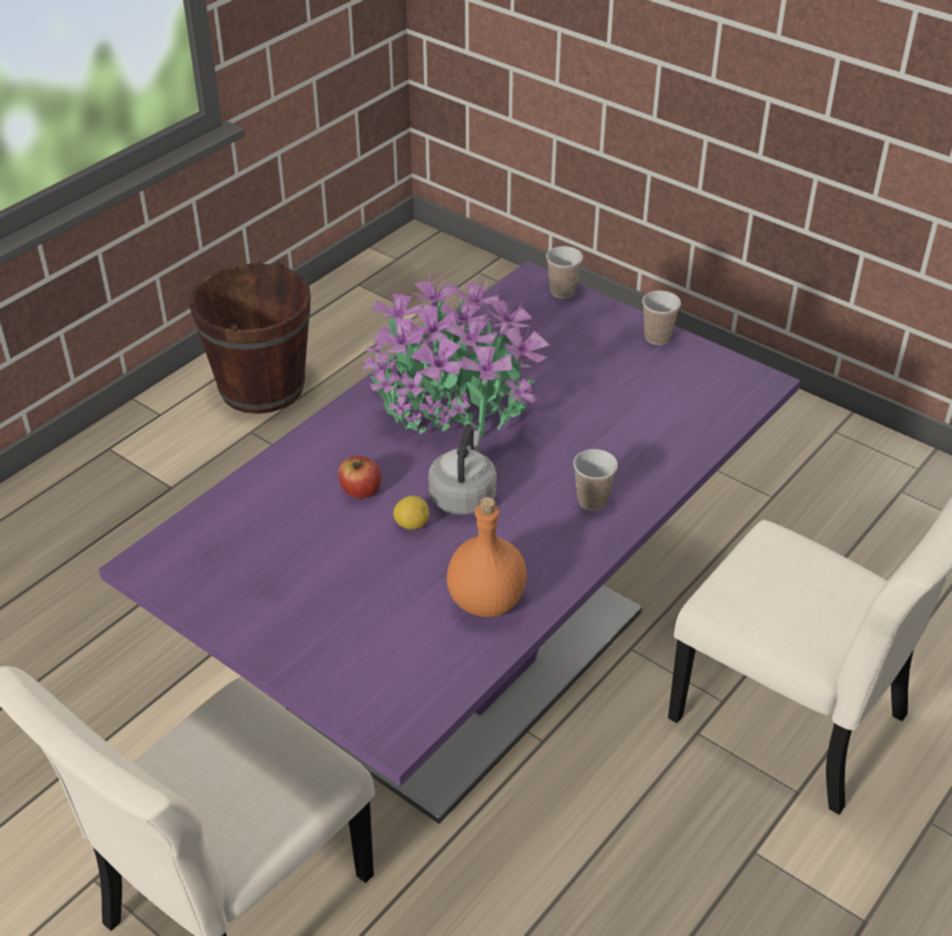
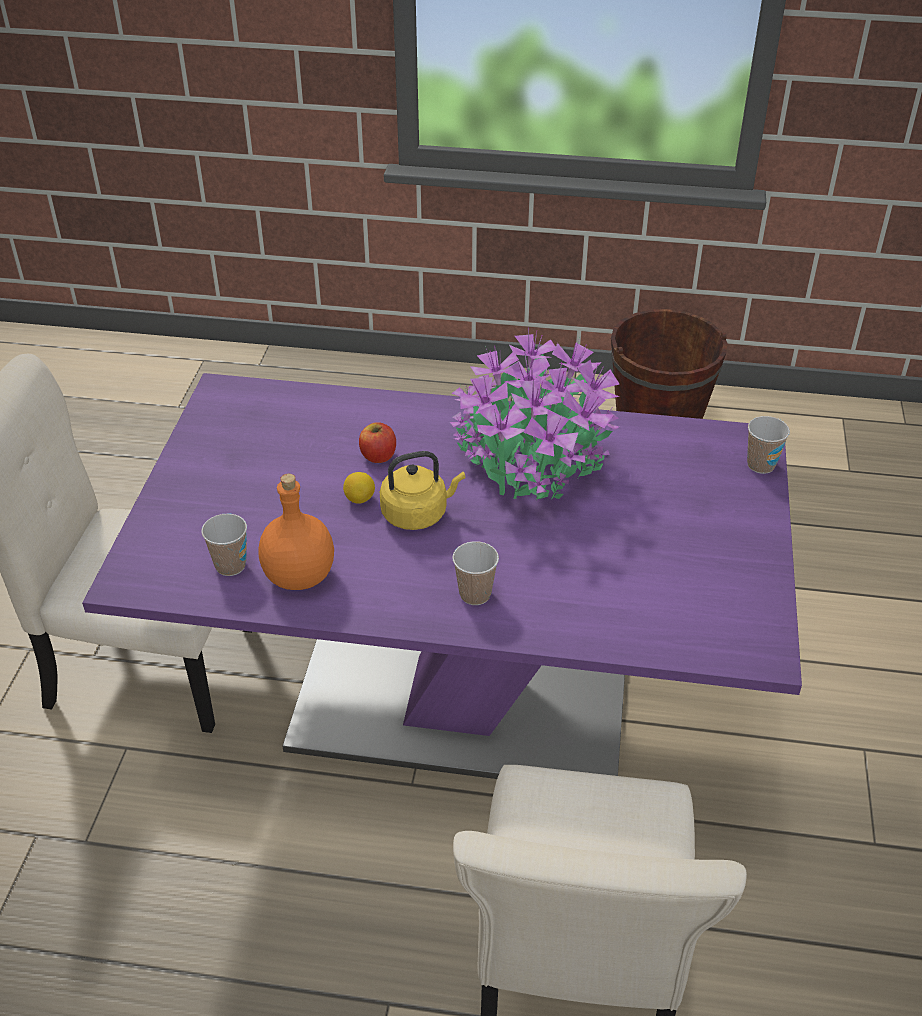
camera: 60 degrees right, 0 degrees up
grey kettle [428,426,497,515] -> yellow kettle [380,451,465,530]
cup [642,291,681,345] -> cup moved to [201,514,247,576]

